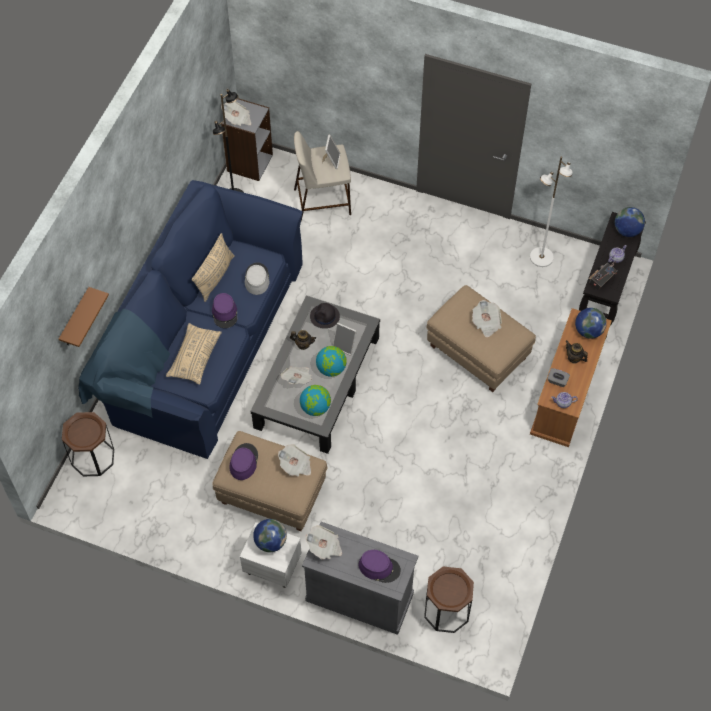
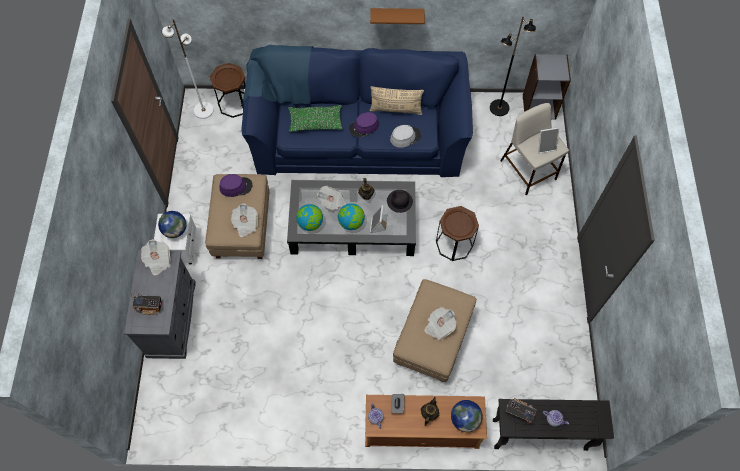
camera: 70 degrees right, 5 degrees up
brown shelf [59,287,109,347] -> brown shelf moved to [370,8,425,24]
beige pillow [166,323,222,385] -> green pillow [288,105,343,132]
newspaper [221,101,251,126] -> none
purple hat [359,550,401,583] -> radio [131,292,162,315]
brown side table [424,567,474,633] -> brown side table moved to [436,206,479,261]
white floor lamp [530,157,573,267] -> white floor lamp moved to [161,19,214,119]
globe [615,207,645,237] -> none

